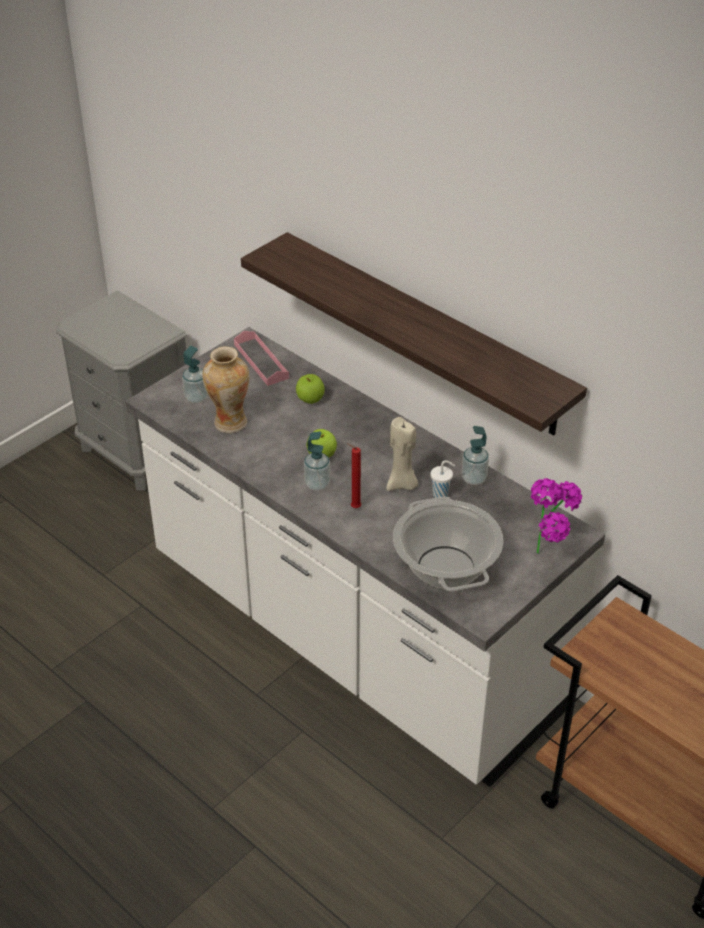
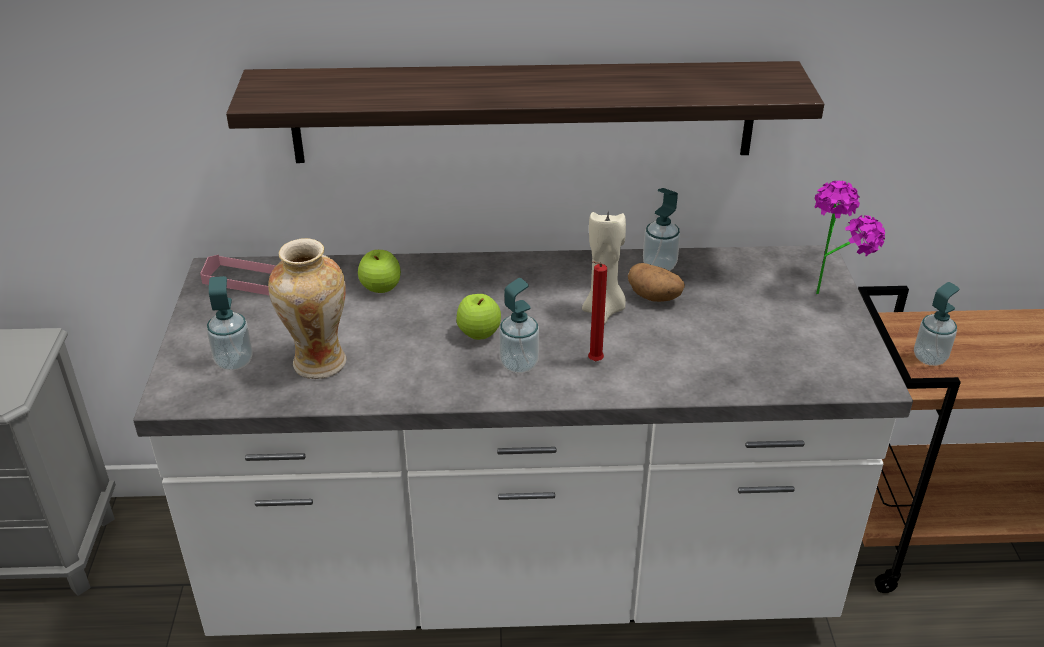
camera: 45 degrees left, 5 degrees down
cooking pot [393,497,503,591] -> none
white cup [431,460,455,498] -> potato [628,263,685,302]
none -> soap dispenser [914,282,959,366]

